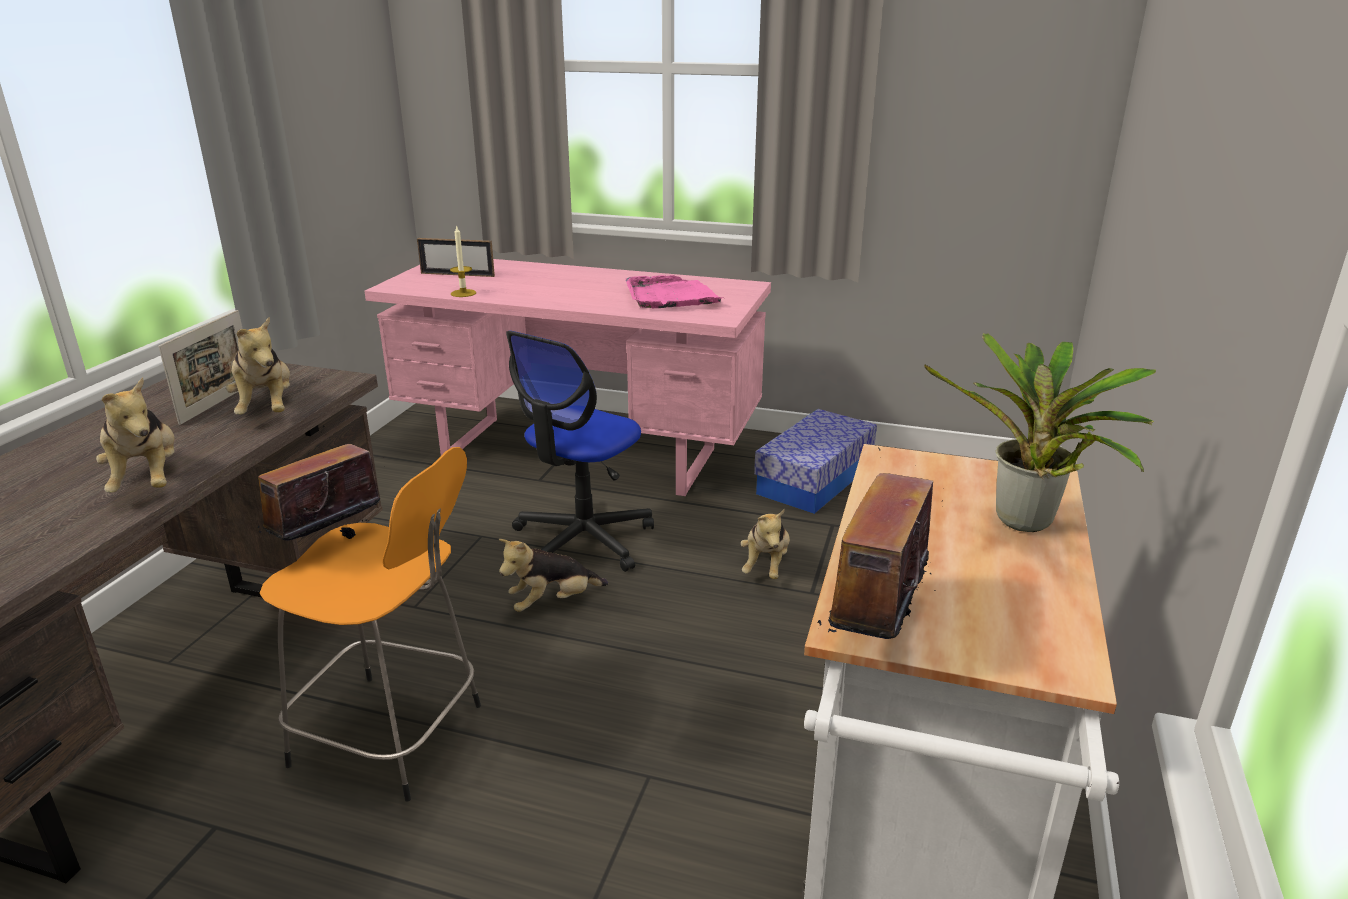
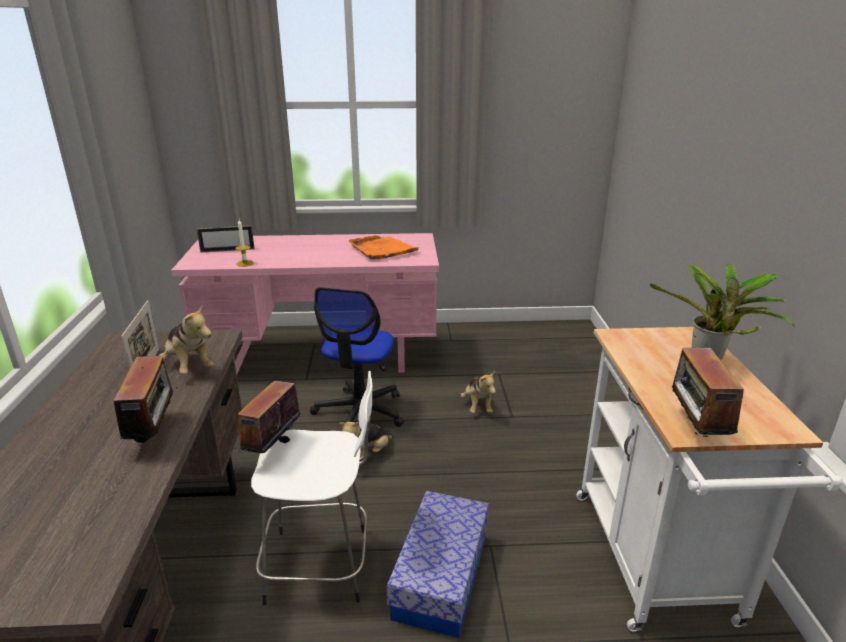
camera: 20 degrees left, 0 degrees up
plush toy [96,377,175,493] -> radio [113,356,177,451]
orange stool [260,447,481,802] -> white stool [251,371,372,605]
pink tray [626,275,723,308] -> orange tray [349,235,421,259]
storage box [754,409,877,514] -> storage box moved to [387,491,489,638]

